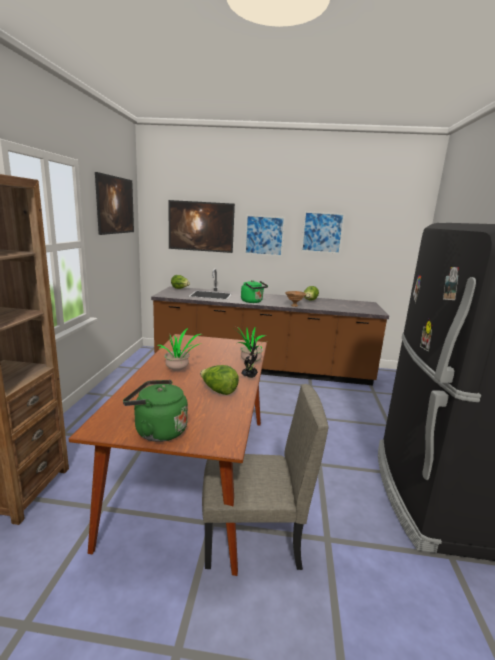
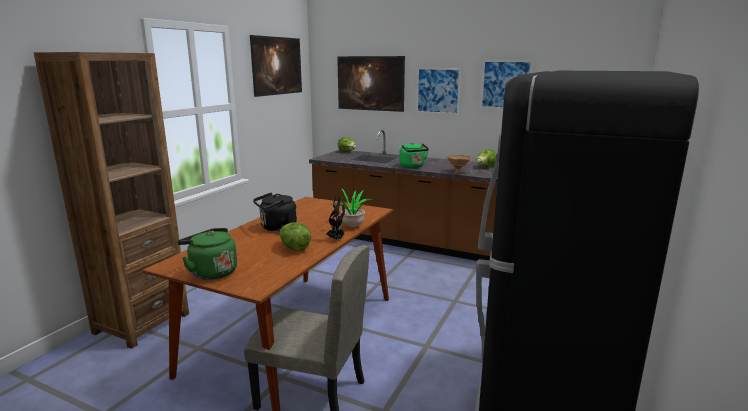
camera: 20 degrees right, 0 degrees up
potted plant [157,328,201,371] -> black kettle [253,192,297,231]

